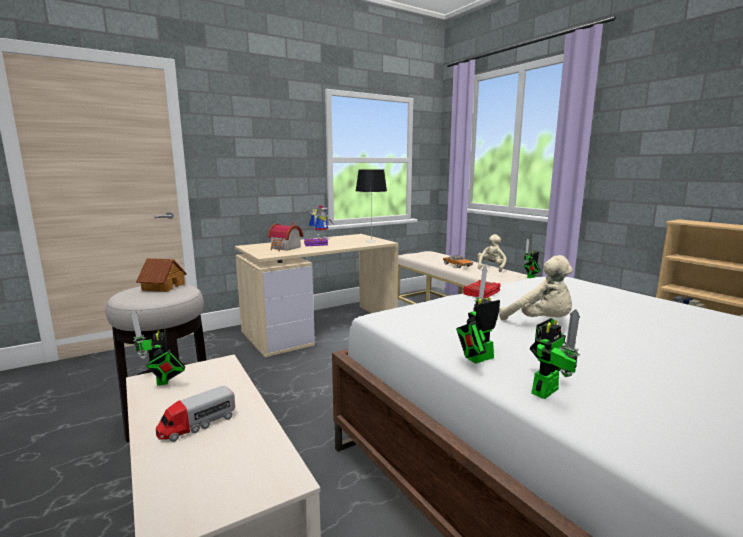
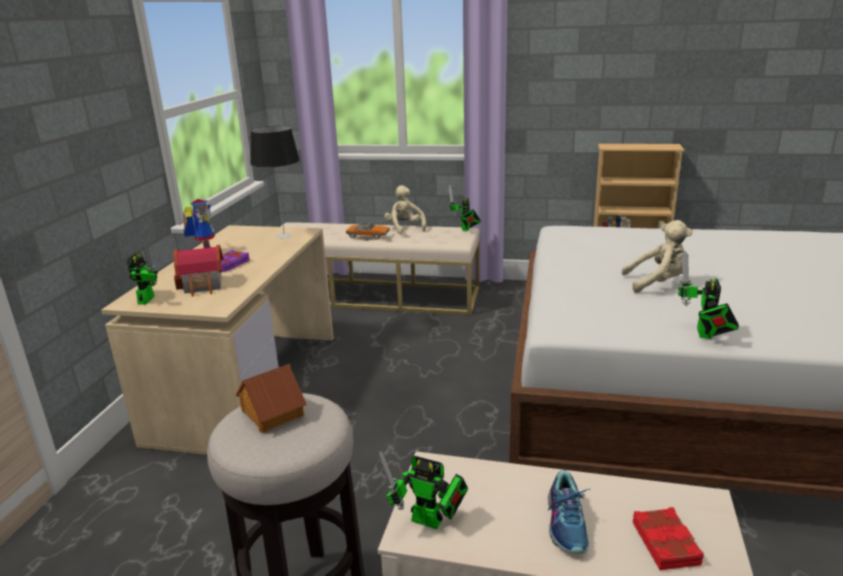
camera: 45 degrees left, 10 degrees up
toy truck [156,386,235,442] -> shoe [548,470,590,554]
red book [464,280,501,298] -> red book moved to [633,507,704,570]
toy robot [530,309,580,399] -> toy robot moved to [127,244,158,305]

